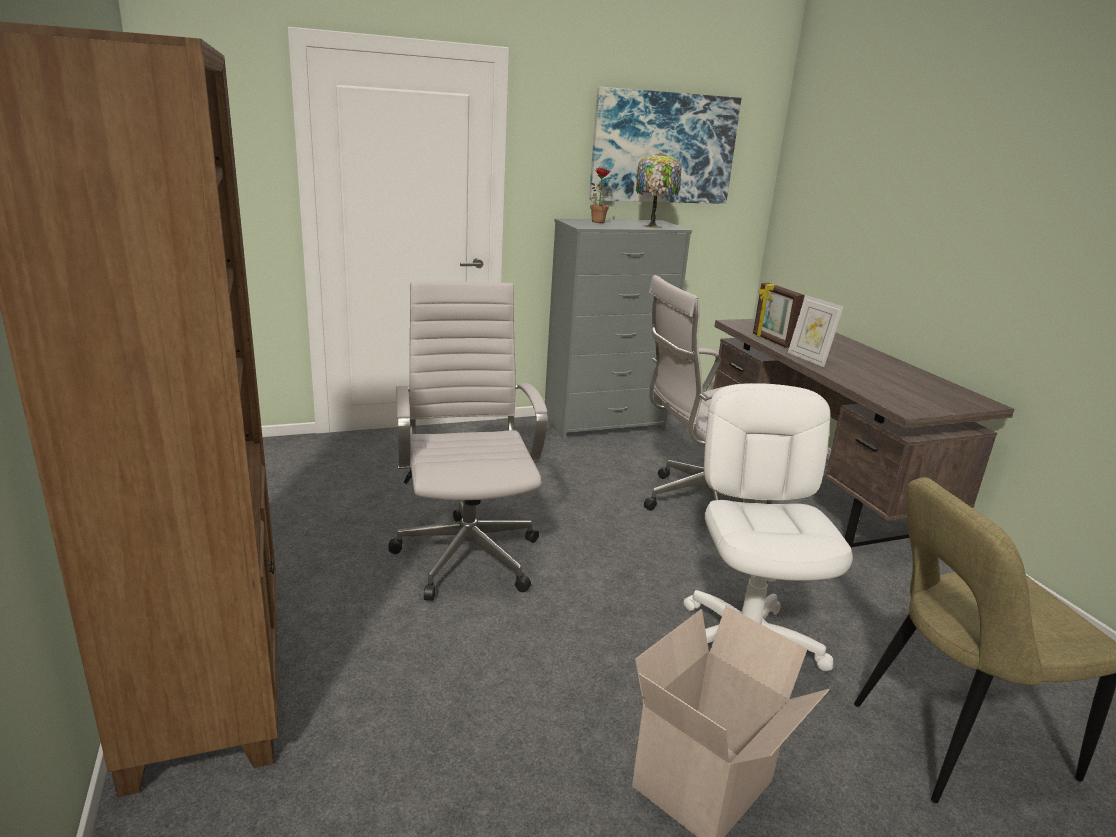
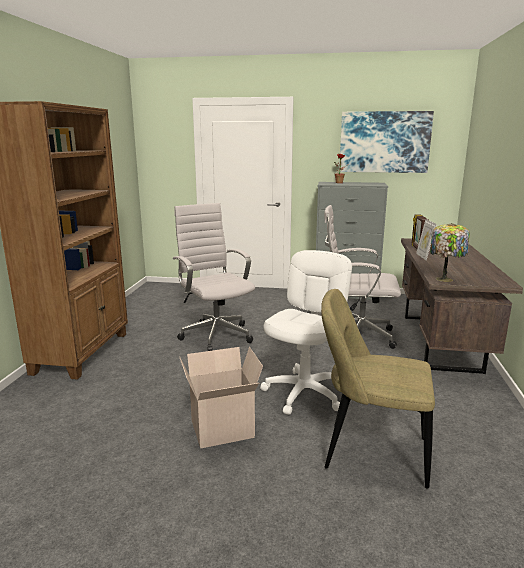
camera: 30 degrees right, 5 degrees down
white office chair [388,282,548,601] -> white office chair turned 45 degrees counterclockwise [173,203,255,351]
table lamp [636,153,682,228] -> table lamp moved to [430,223,470,282]

